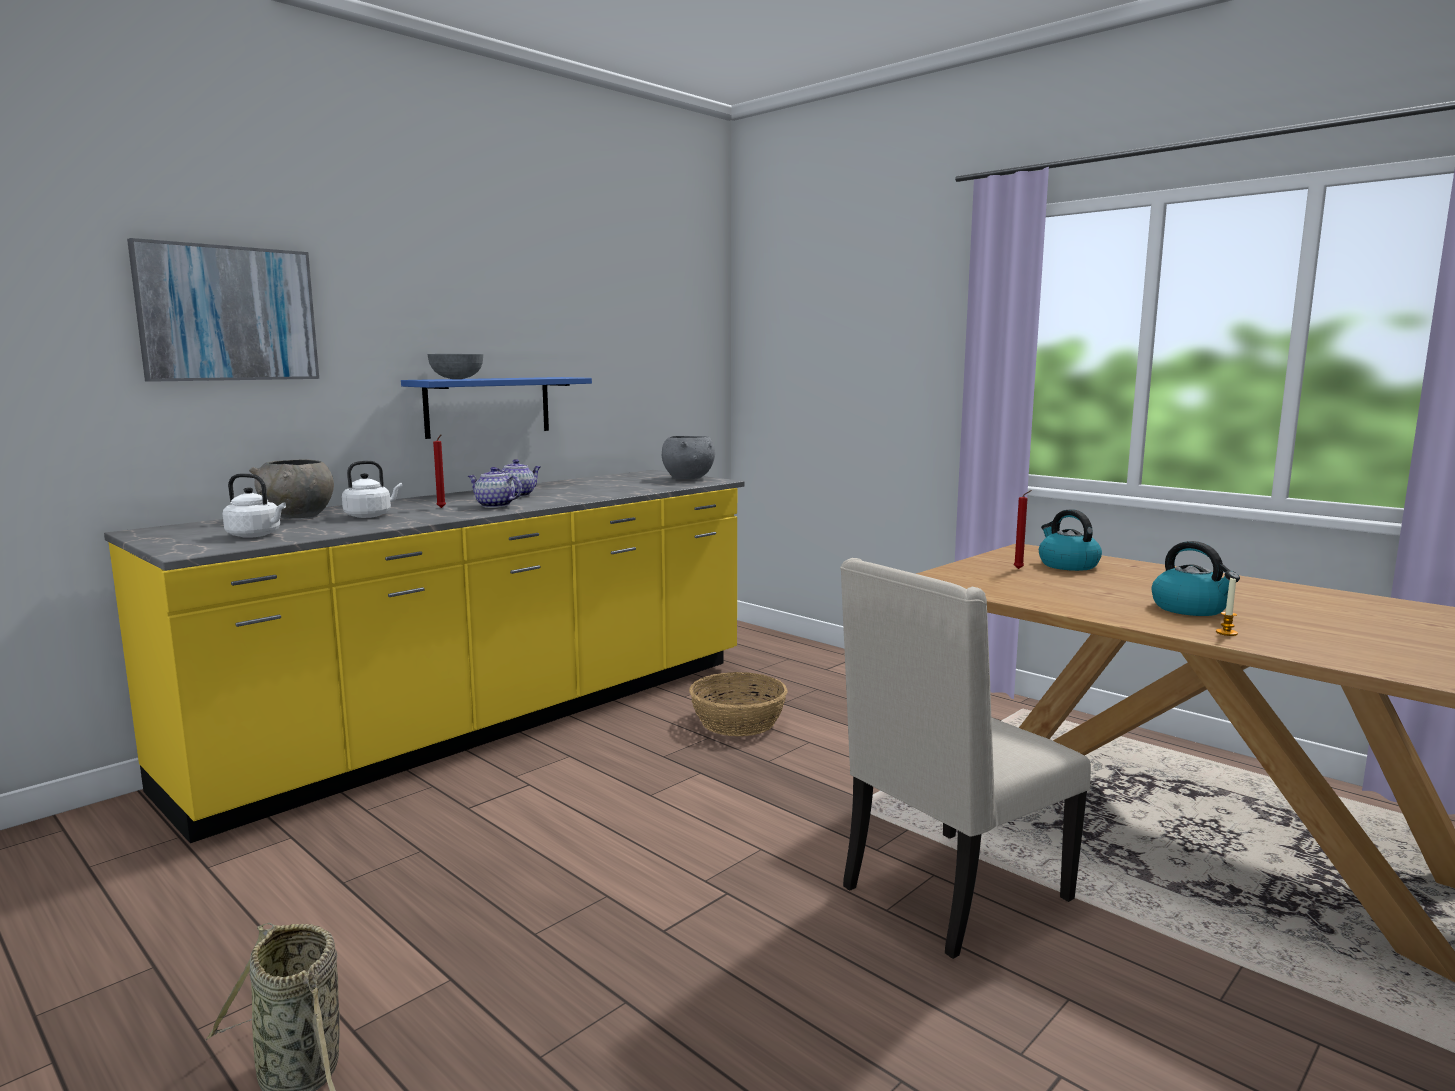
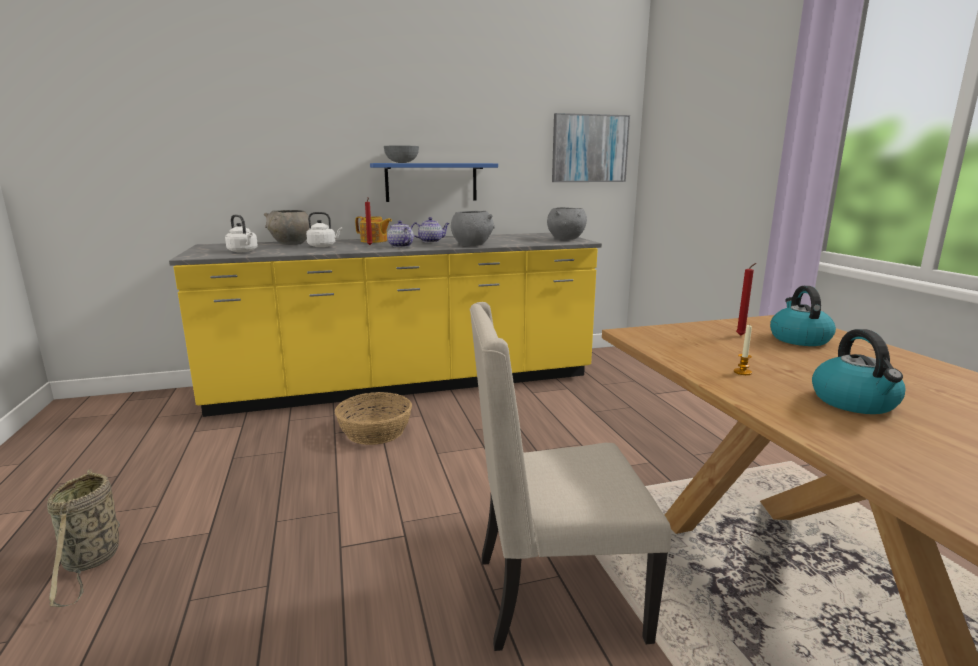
camera: 30 degrees right, 5 degrees up
picture [127,238,319,382] -> picture moved to [552,113,630,182]
basket [689,672,787,736] -> basket moved to [335,392,412,445]
candle [1216,578,1238,636] -> candle moved to [734,324,752,375]
none -> teapot [355,216,392,243]
none -> grey bowl [451,211,495,246]

